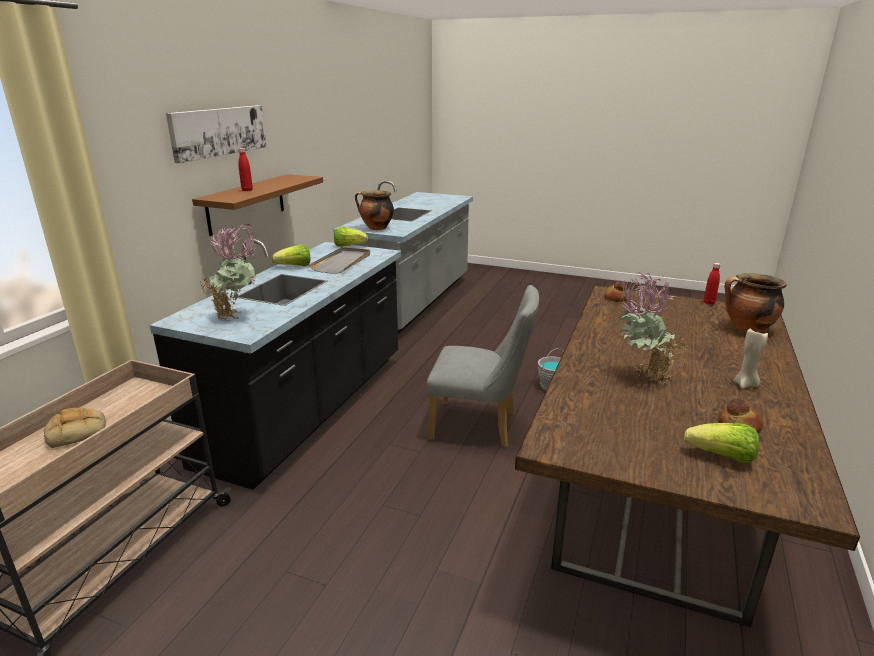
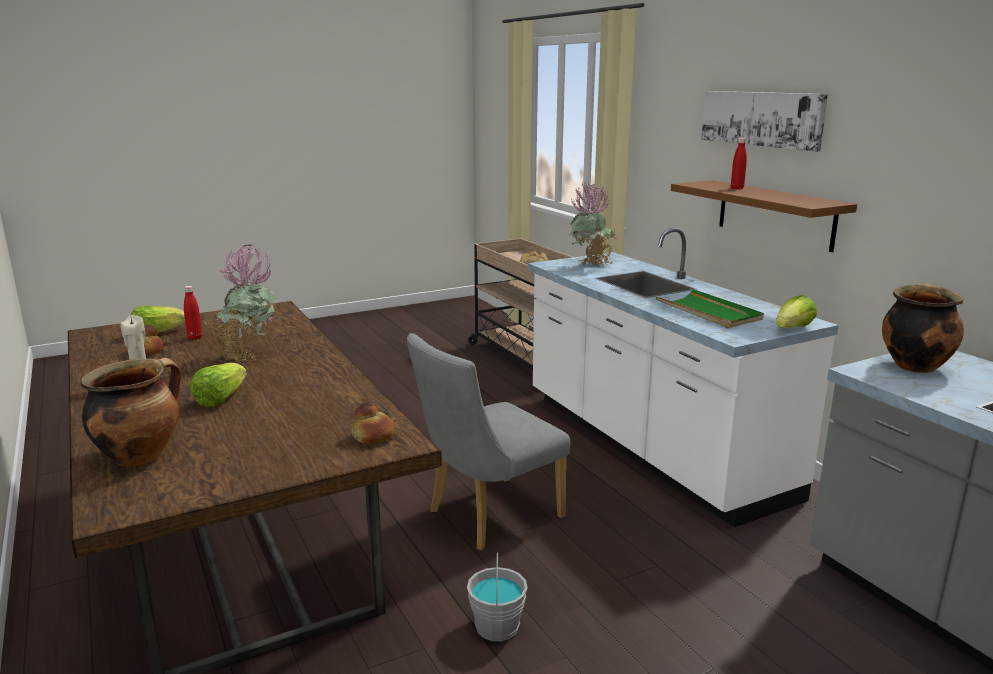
camera: 130 degrees right, 5 degrees down
black counter [149,239,401,490] -> white counter [528,228,839,527]
lettuce [272,244,310,266] -> lettuce moved to [190,363,247,407]
grey tray [309,247,370,274] -> green tray [656,289,764,328]
red bottle [704,263,721,305] -> red bottle moved to [184,286,202,340]

